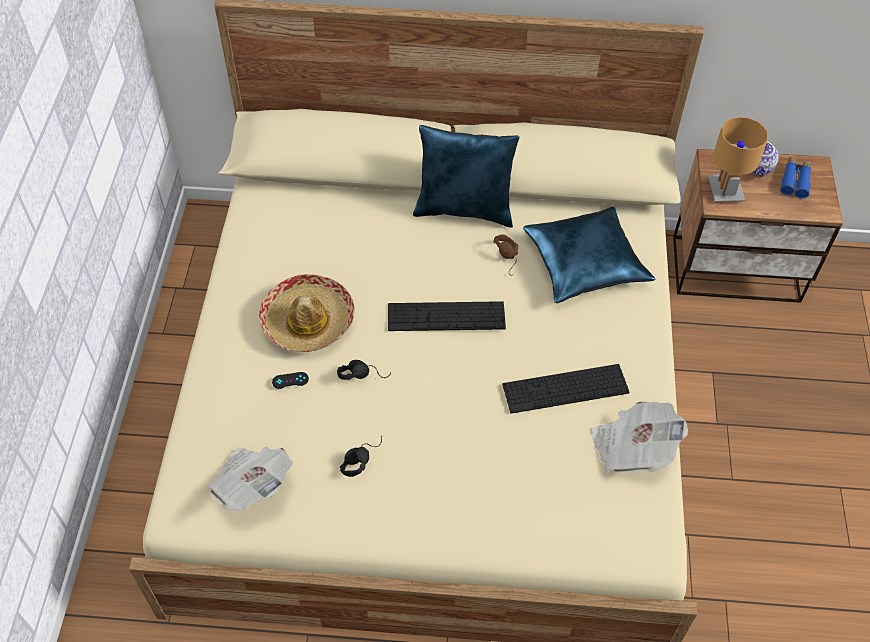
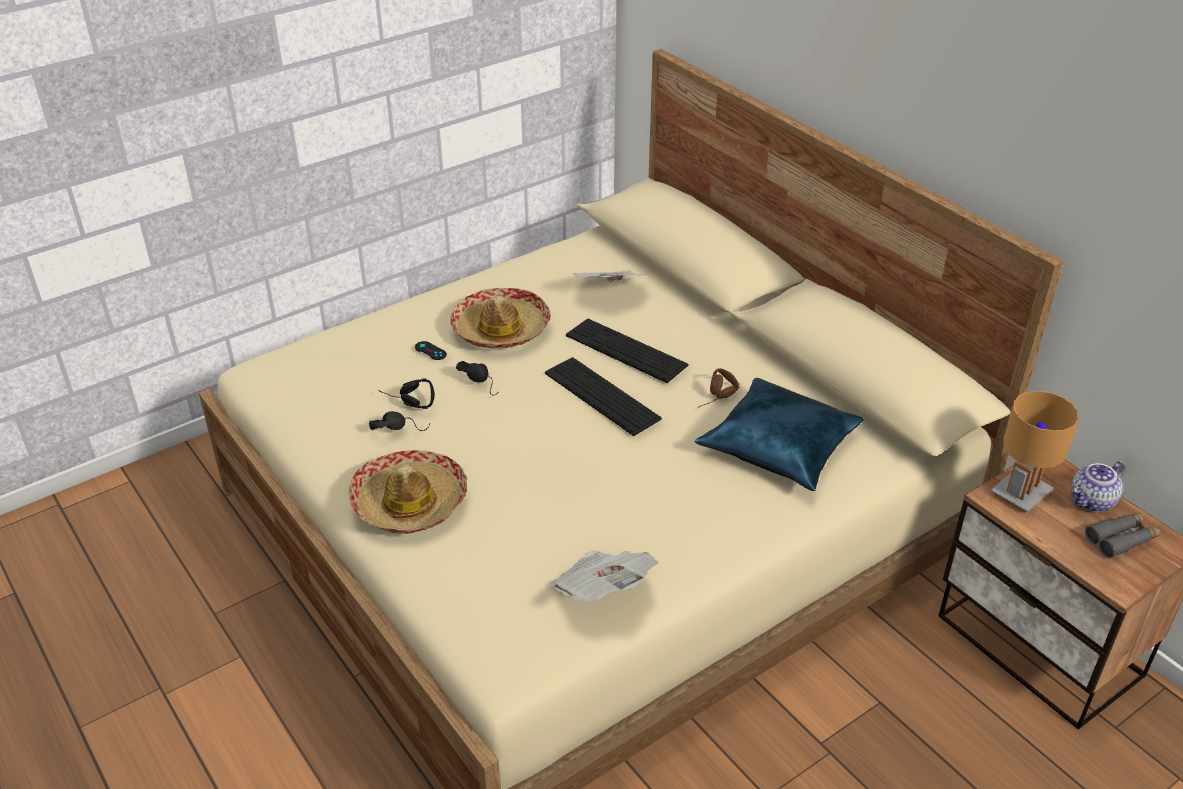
camera: 50 degrees right, 15 degrees down
newspaper [207,447,293,511] -> newspaper moved to [573,270,648,282]
blue pillow [413,125,519,228] -> none
keyboard [502,364,629,414] -> keyboard moved to [566,319,688,383]
blue binoculars [780,157,811,198] -> grey binoculars [1085,512,1161,558]
none -> hat [349,450,467,534]
none -> black headphones [378,379,435,409]

